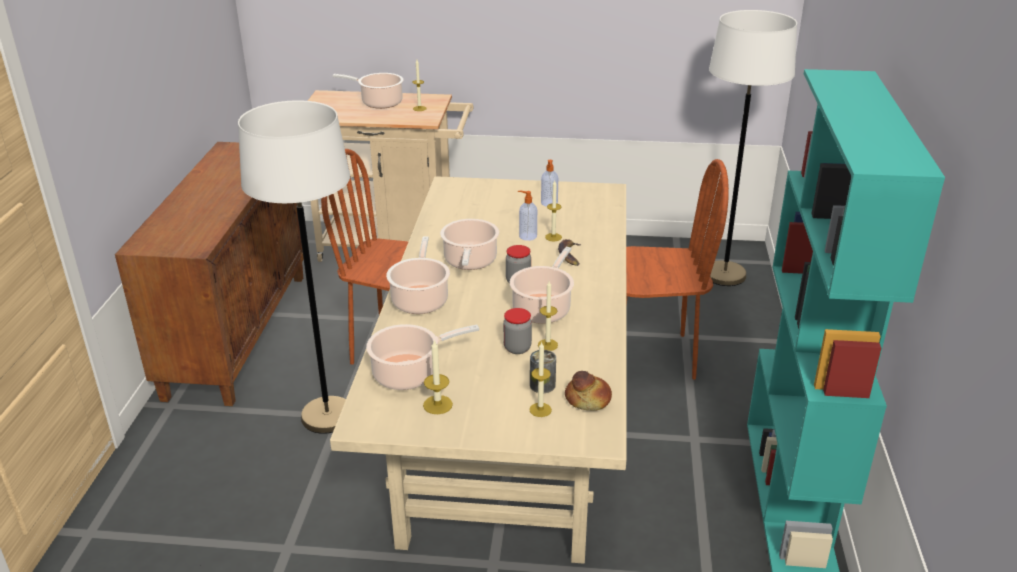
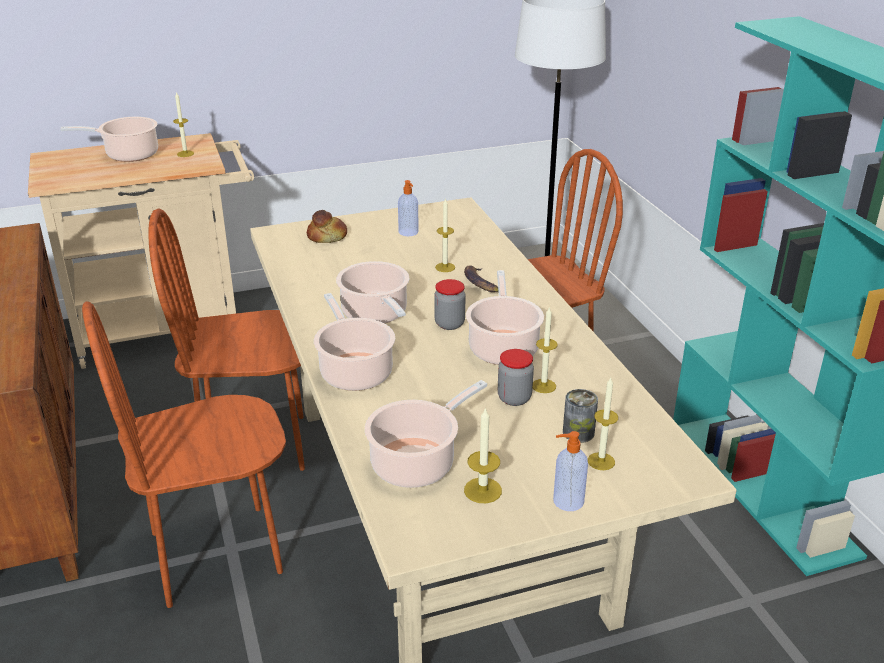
camera: 25 degrees left, 0 degrees up
white floor lamp [238,100,350,434] -> brown chair [82,302,286,608]
soap dispenser [518,191,537,241] -> soap dispenser moved to [553,431,588,511]
bread [565,371,612,411] -> bread moved to [307,210,347,243]

